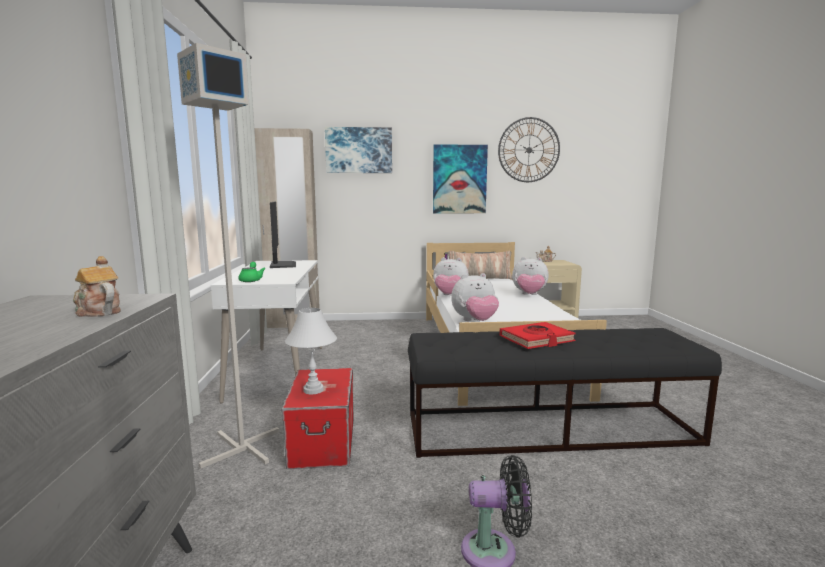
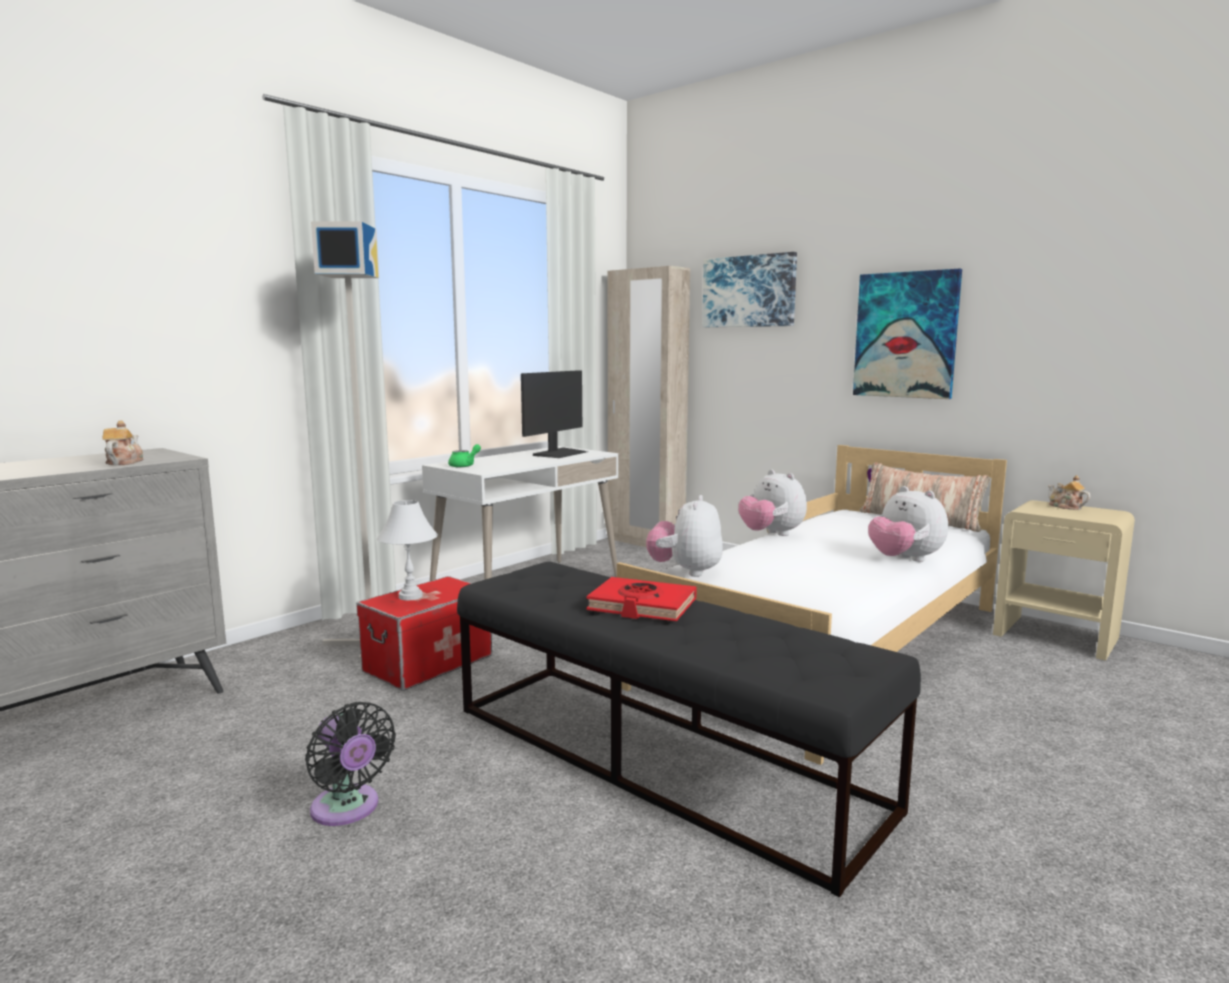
camera: 45 degrees right, 0 degrees up
plush toy [451,273,499,321] -> plush toy turned 75 degrees clockwise [646,495,723,577]
wall clock [498,117,560,182] -> none

